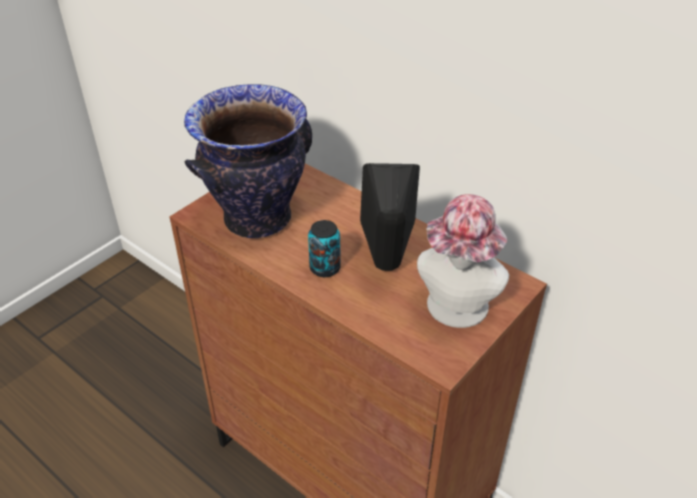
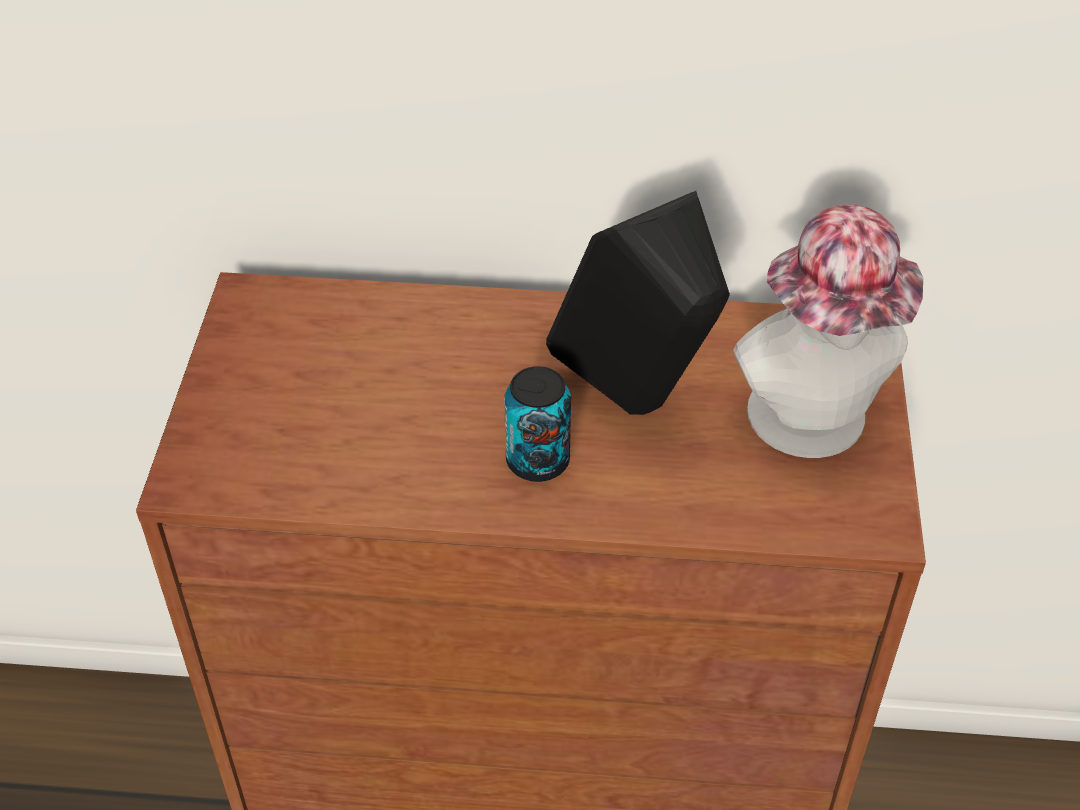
camera: 35 degrees left, 5 degrees up
vase [184,84,312,238] -> none

